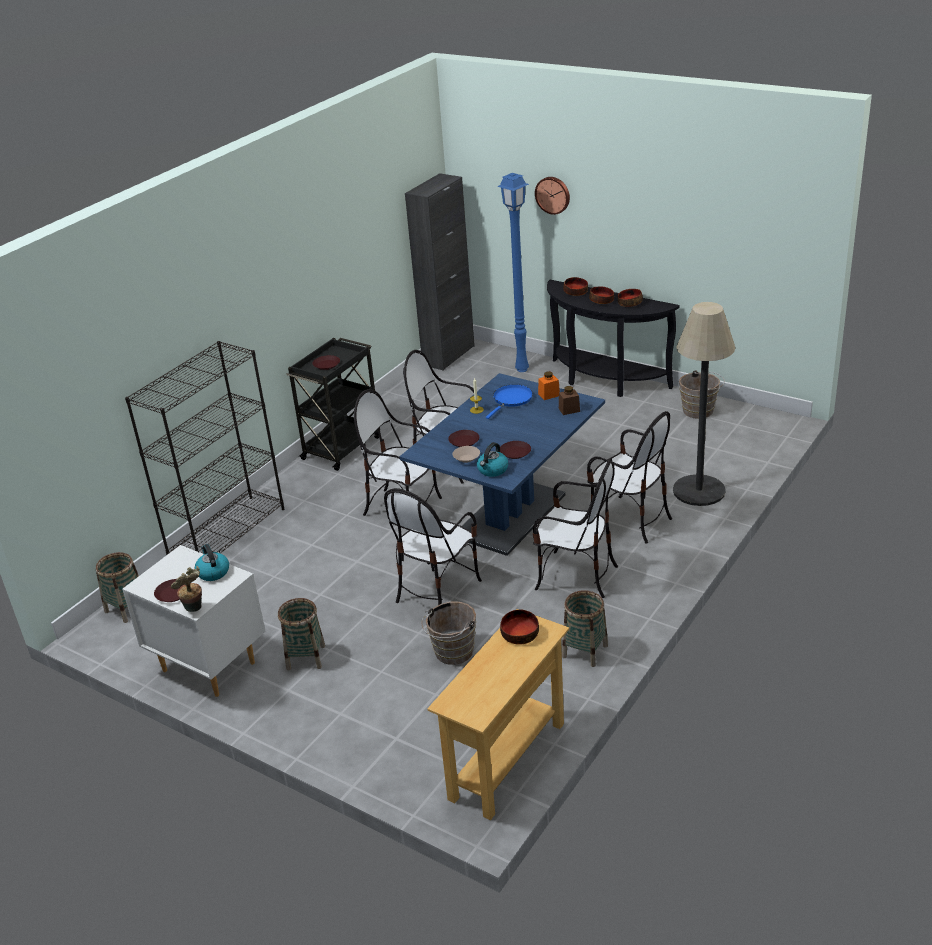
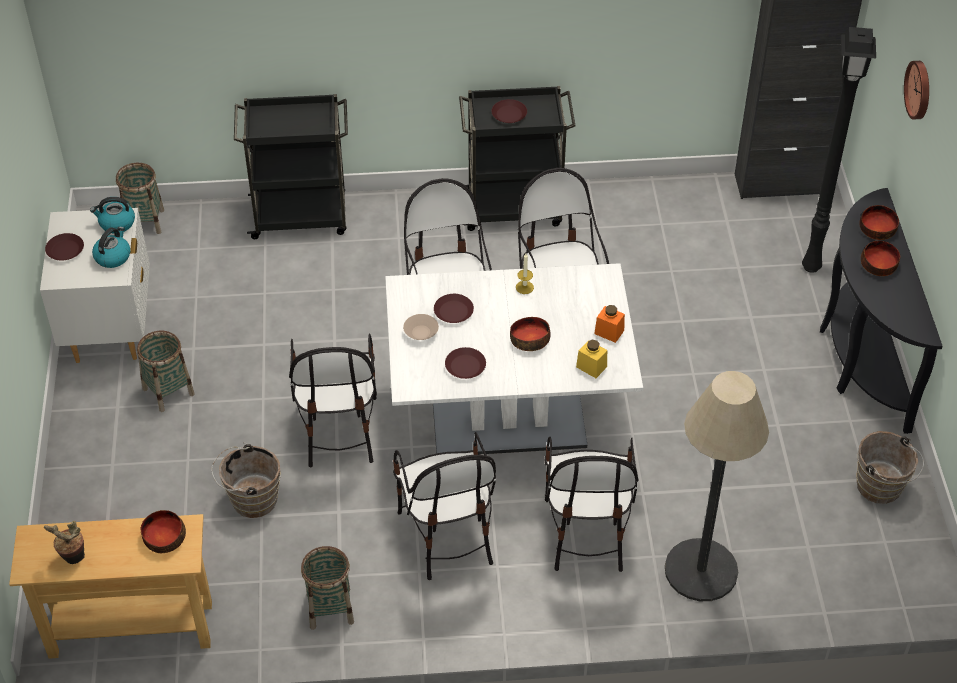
camera: 50 degrees right, 15 degrees up
black bookcase [125,341,284,555] -> black cart [234,94,348,239]
potted plant [171,566,202,612] -> potted plant moved to [44,521,85,564]
chair [384,488,482,605] -> chair turned 90 degrees counterclockwise [289,334,377,467]
blue dining table [400,373,605,556] -> white dining table [385,263,643,454]
kettle [477,442,508,477] -> kettle moved to [90,197,135,233]
blue frying pan [486,384,533,419] -> none
blue floor lamp [497,173,529,372] -> black floor lamp [802,27,876,273]
brown jar [559,386,580,415] -> yellow jar [576,340,607,378]
bowl [618,289,643,307] -> bowl moved to [510,317,550,351]

